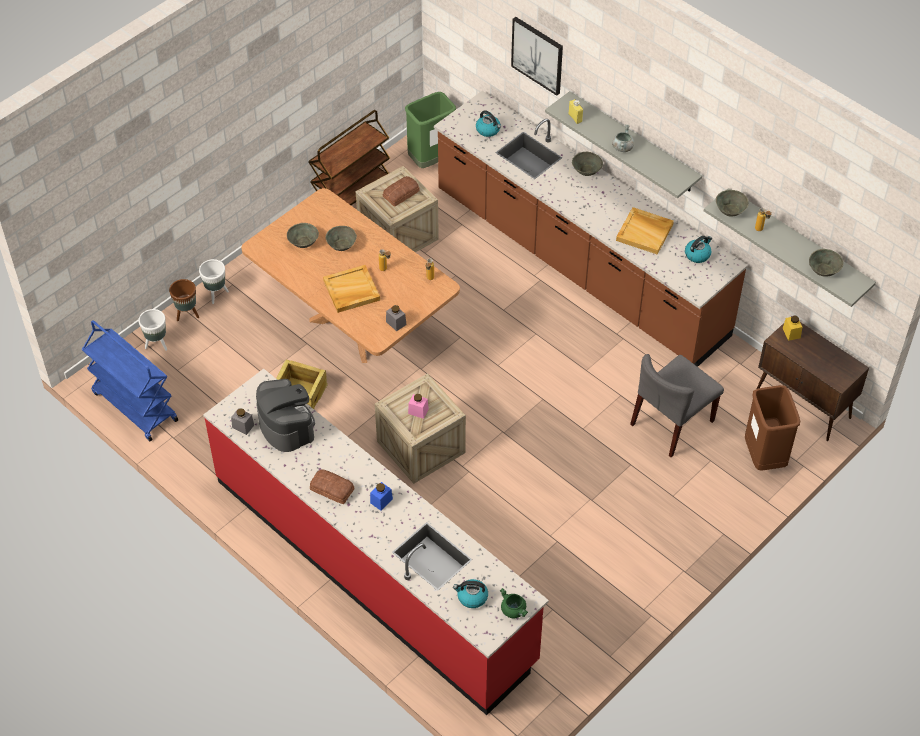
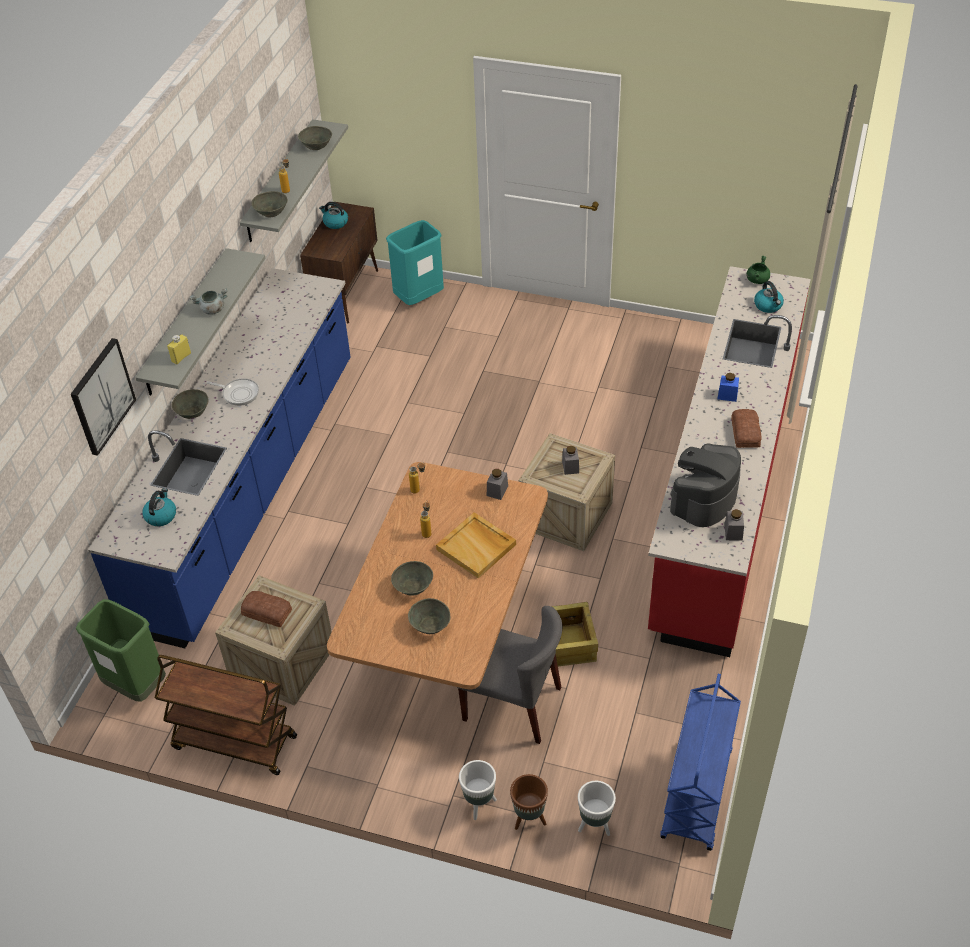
camera: 115 degrees left, 5 degrees down
pink jar [408,394,429,419] -> grey jar [562,446,579,475]
brown counter [434,91,748,367] -> blue counter [88,268,351,648]
beige tray [616,207,674,255] -> none
grey chair [630,354,724,457] -> grey chair moved to [457,606,562,744]
kettle [685,236,712,263] -> kettle moved to [319,202,348,229]
brown trash can [745,385,800,471] -> turquoise trash can [386,220,444,305]
yellow jar [783,315,802,341] -> none
none -> frying pan [206,378,259,406]

